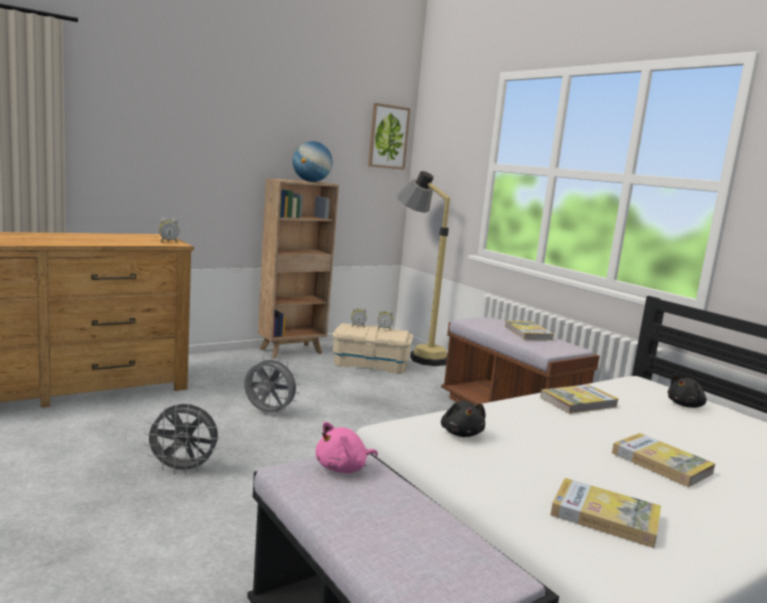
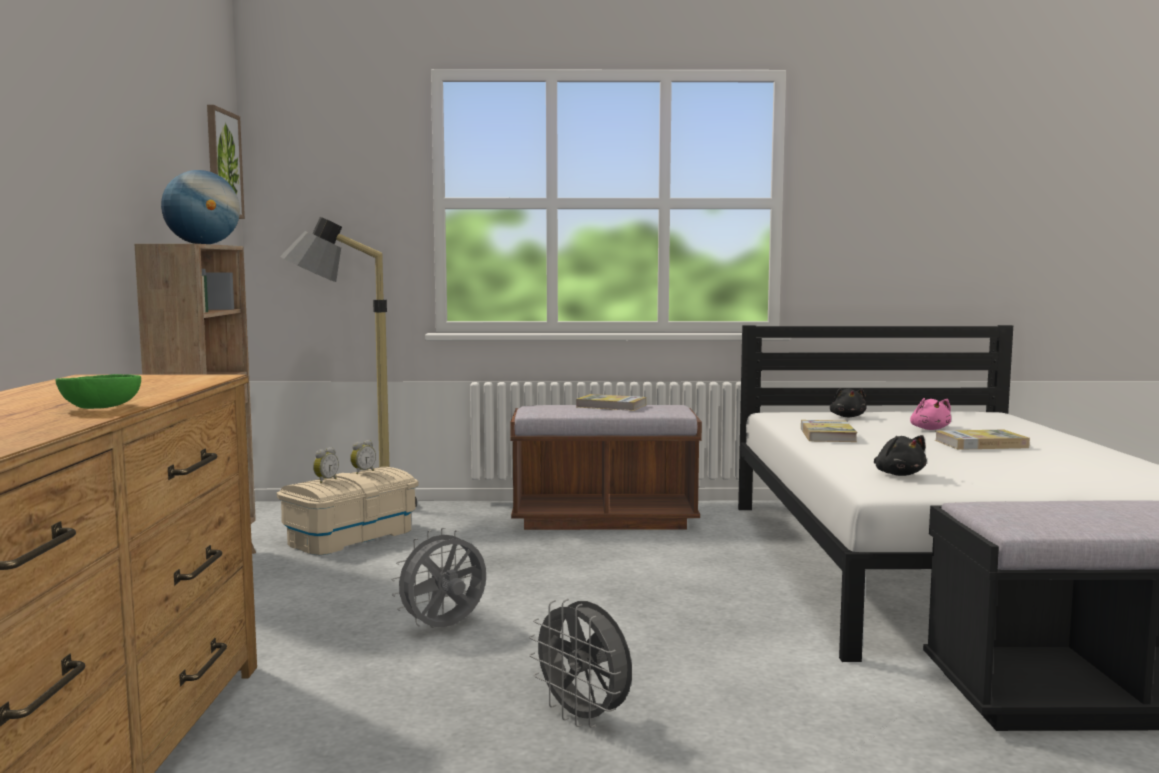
camera: 55 degrees left, 5 degrees down
grey fan [144,404,219,475] -> grey fan turned 105 degrees clockwise [529,599,632,728]
alarm clock [159,218,179,242] -> none
pink plush toy [315,422,378,473] -> pink plush toy moved to [910,398,951,430]
black plush toy [441,401,486,437] -> black plush toy turned 45 degrees clockwise [874,435,927,476]
book [550,478,661,548] -> none
none -> green bowl [56,374,141,409]

